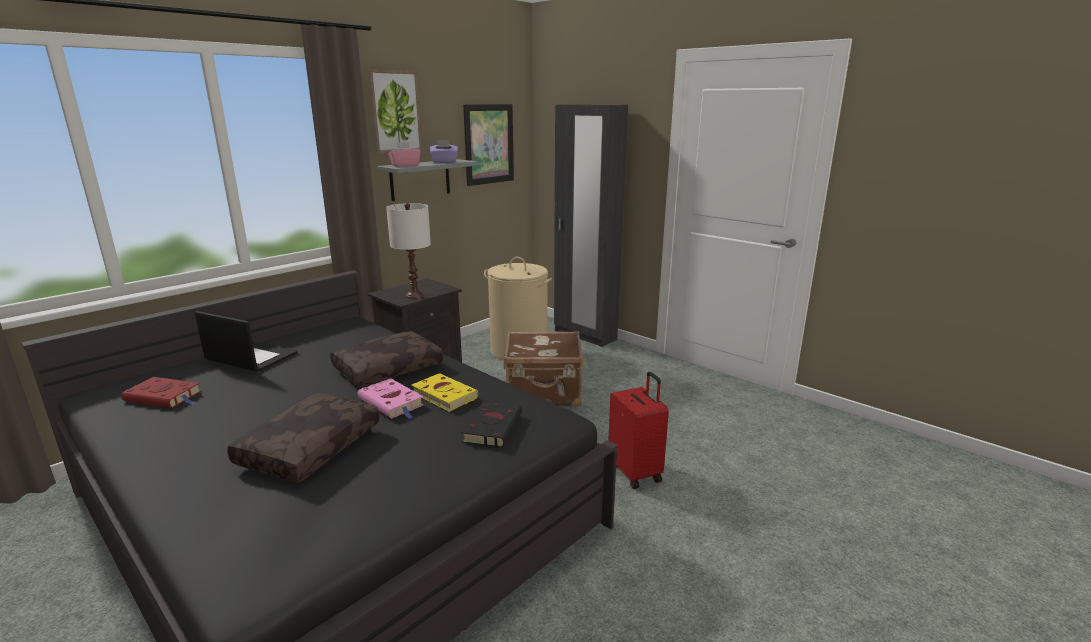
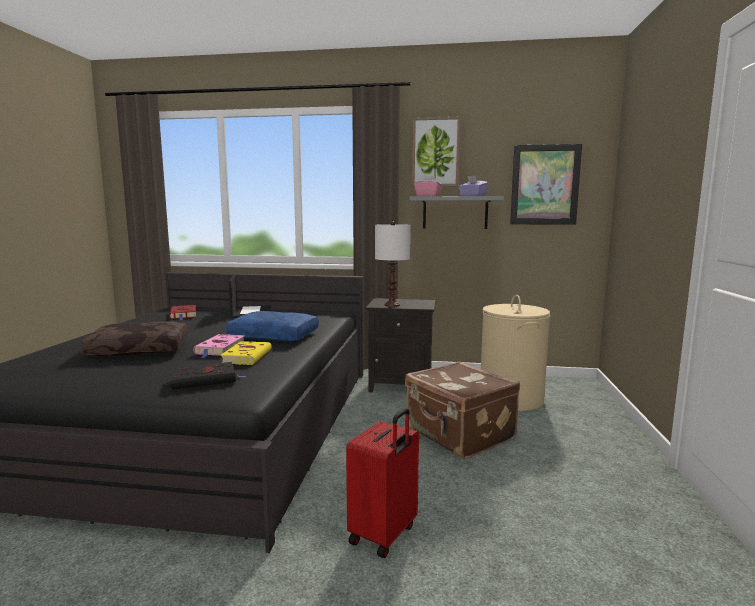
camera: 55 degrees right, 10 degrees down
brown pillow [330,331,443,387] -> blue pillow [226,311,319,341]
black wardrobe [554,105,628,347] -> none

